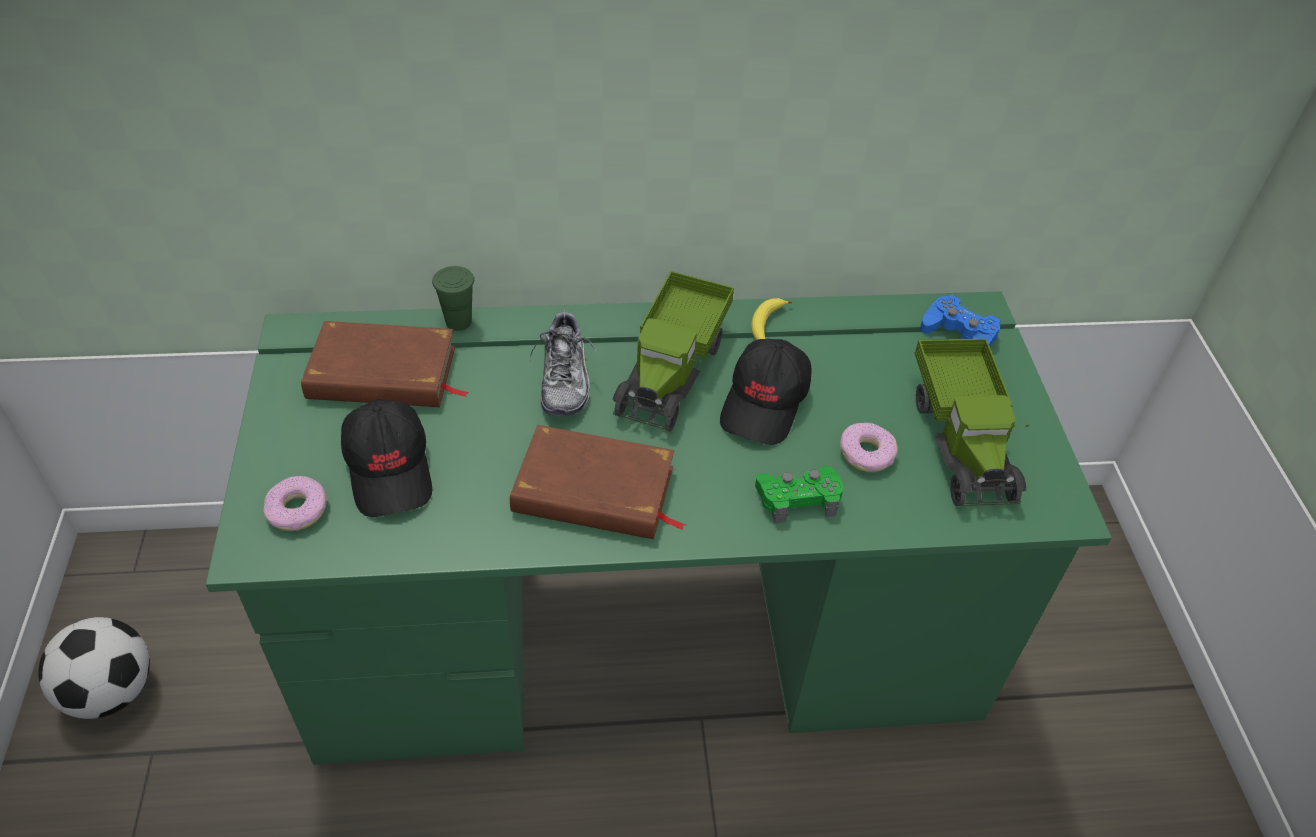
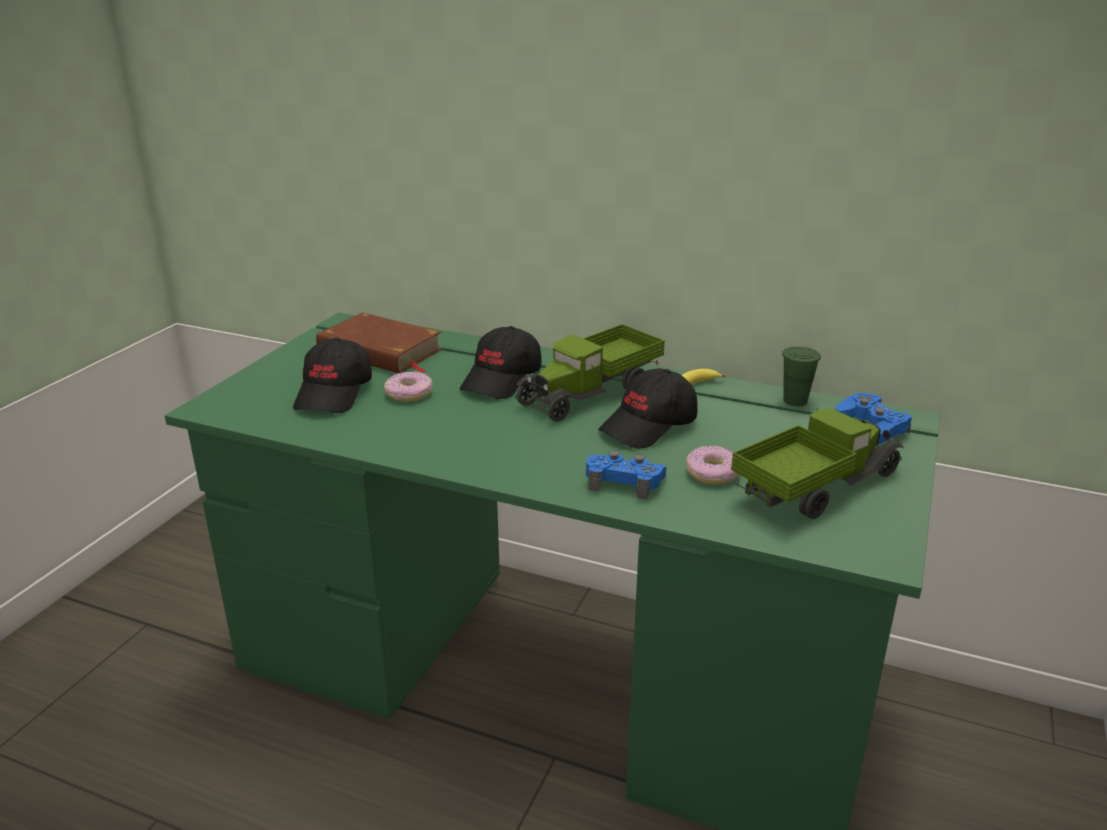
camera: 30 degrees right, 20 degrees down
football [38,617,150,719] -> none
donut [263,476,328,531] -> donut moved to [384,371,433,402]
green cup [432,266,474,331] -> green cup moved to [782,346,821,406]
brown book [510,425,686,539] -> none
shoe [530,308,597,416] -> black cap [460,326,541,399]
green game controller [755,466,843,523] -> blue game controller [586,450,666,500]
toy truck [915,339,1029,506] -> toy truck turned 150 degrees counterclockwise [731,408,904,519]

